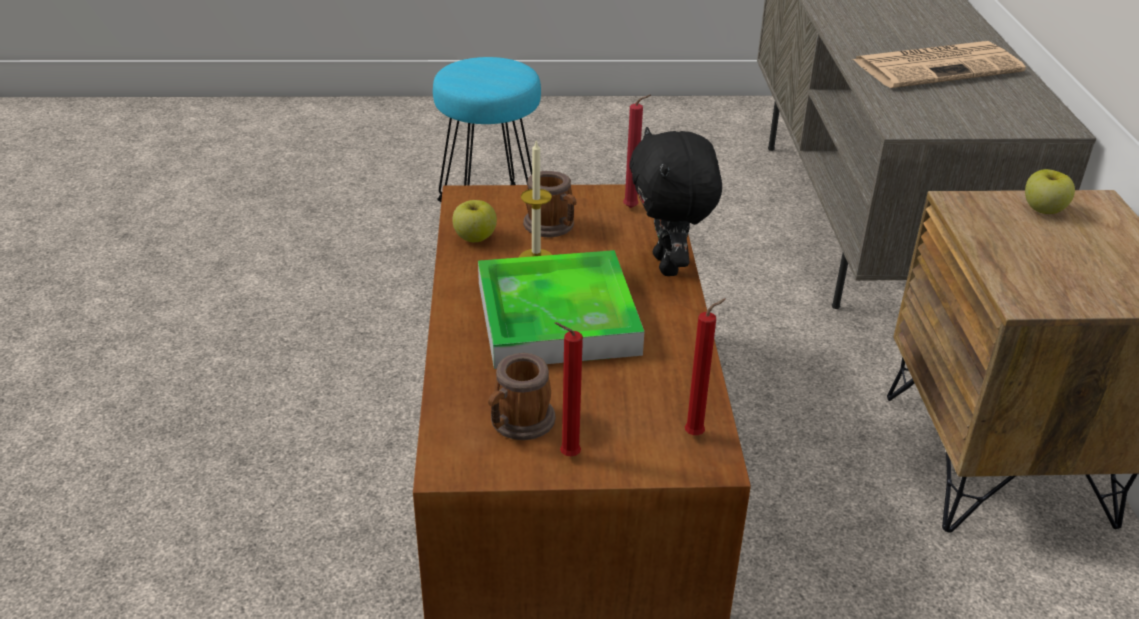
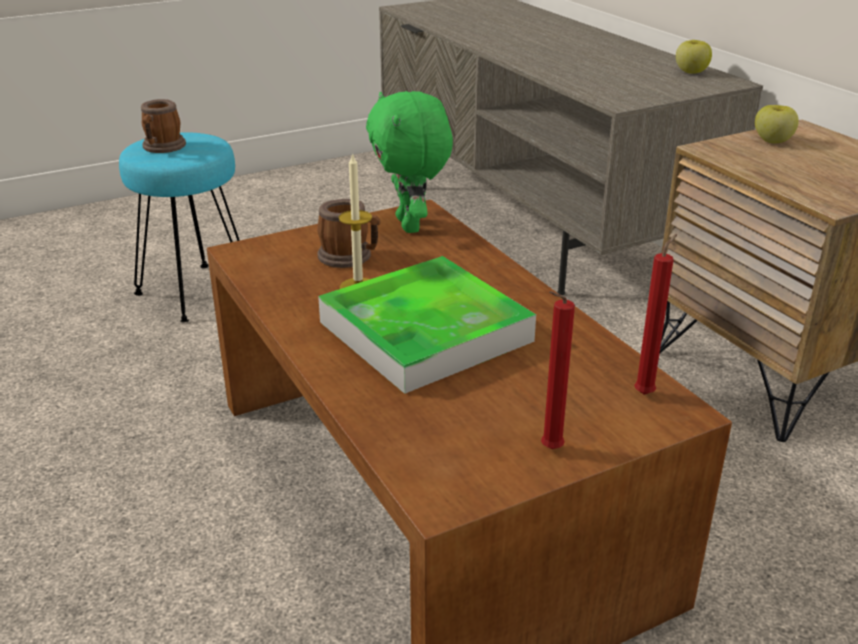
camera: 25 degrees left, 5 degrees down
apple [452,200,497,242] -> apple moved to [676,40,712,74]
mug [488,353,556,440] -> mug moved to [141,99,186,153]
red candle [623,95,651,208] -> green plush toy [366,91,453,233]
black plush toy [629,127,722,276] -> none
newspaper [853,41,1026,88] -> none

